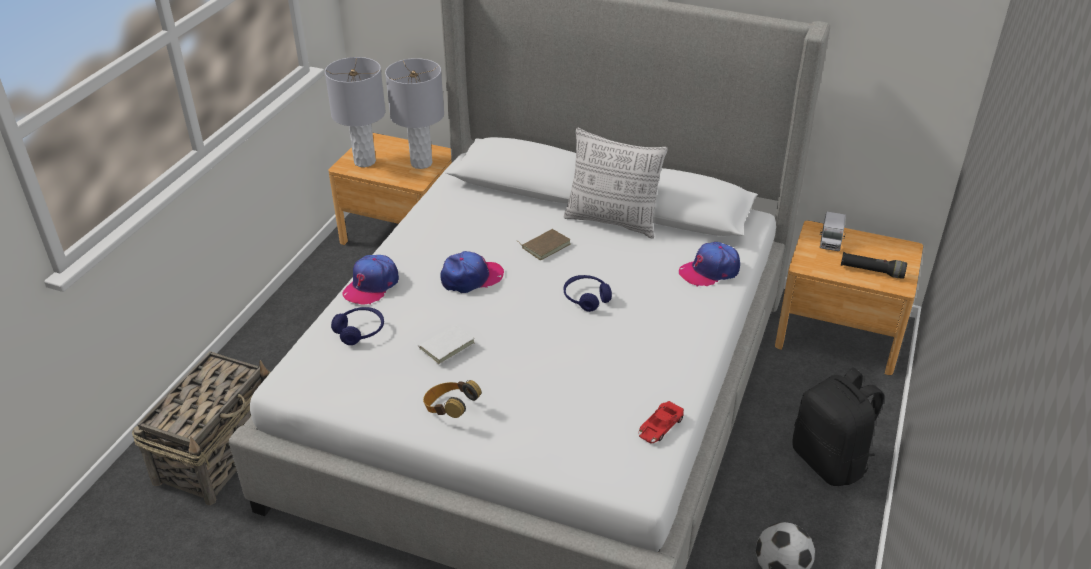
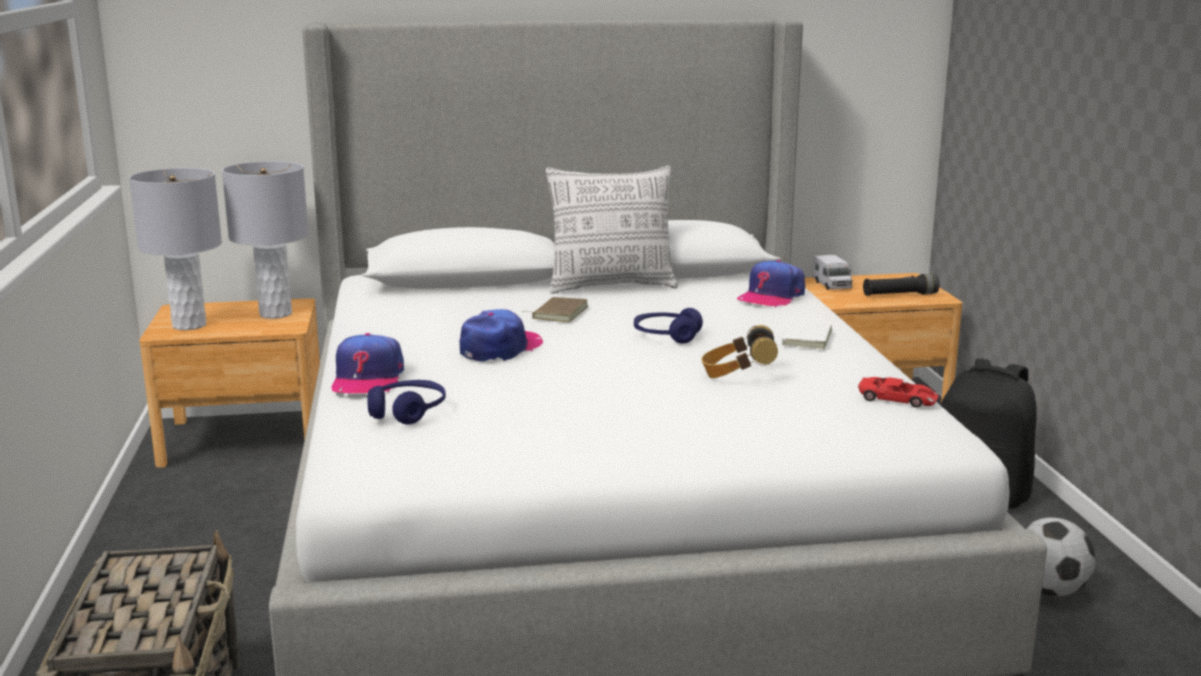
camera: 30 degrees left, 20 degrees down
white book [413,325,474,364] -> white book moved to [774,321,833,350]
headphones [423,380,482,418] -> headphones moved to [701,325,778,378]
red toy car [638,401,684,443] -> red toy car turned 75 degrees counterclockwise [858,377,939,408]

